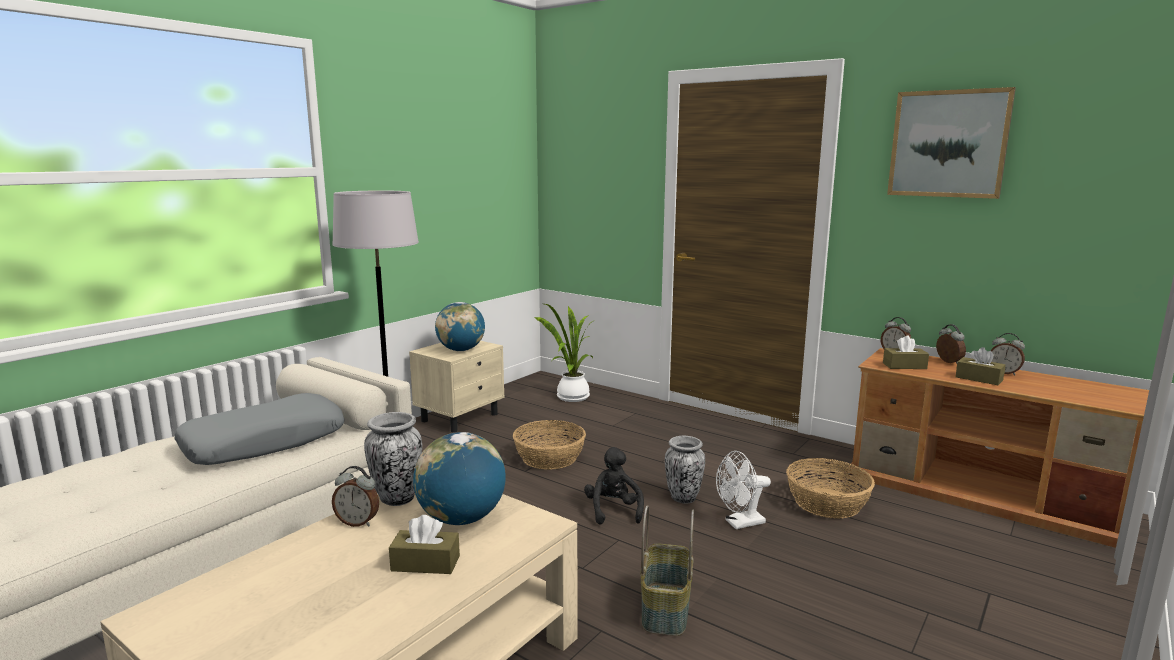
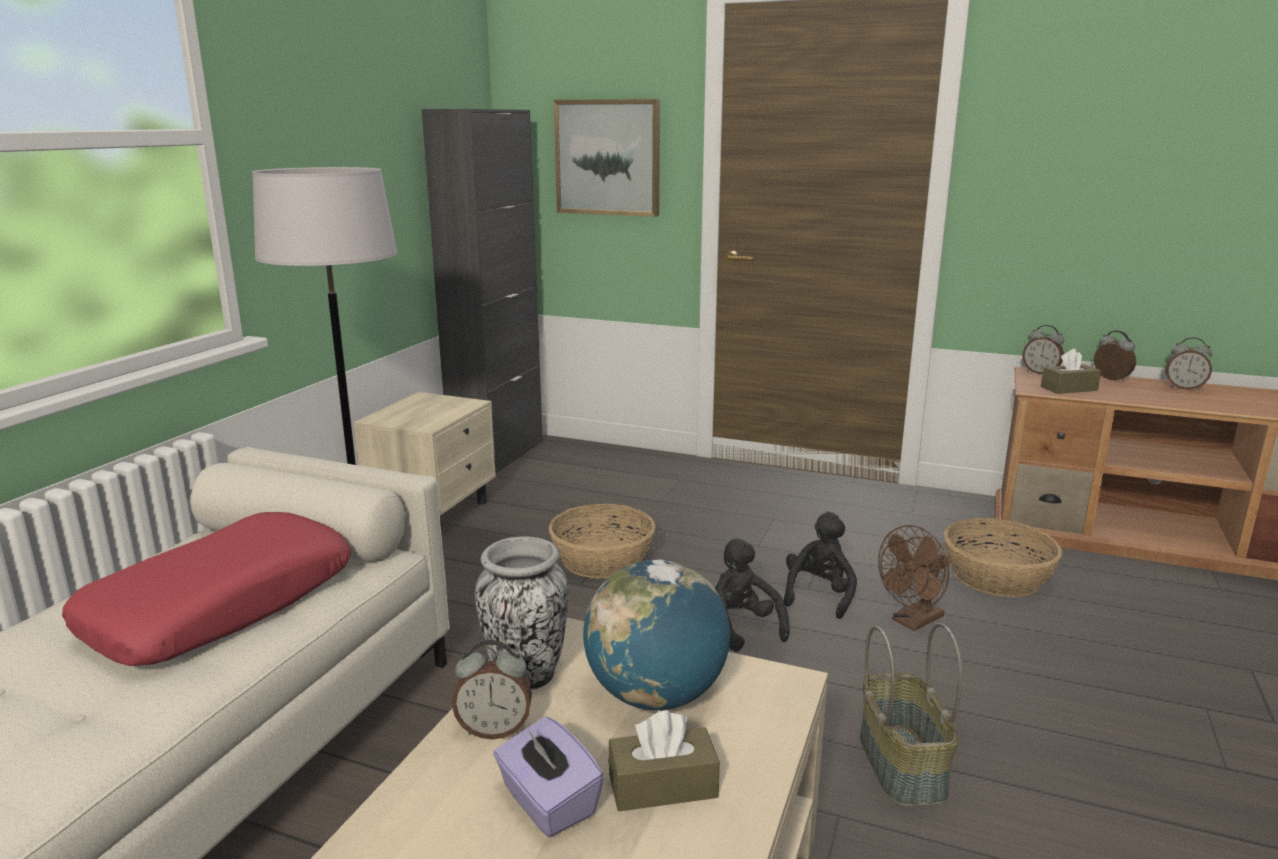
camera: 15 degrees left, 5 degrees up
grey pillow [175,393,345,465] -> red pillow [62,512,351,666]
globe [435,302,485,351] -> none
potted plant [534,304,593,402] -> none
vase [665,436,705,504] -> black plush toy [784,512,857,619]
white fan [716,451,771,529] -> brown fan [878,525,949,631]
picture [887,87,1016,199] -> picture moved to [554,99,660,217]
brown tissue box [955,347,1006,385] -> none
none -> black cabinet [422,109,543,473]
none -> purple tissue box [493,716,604,837]

